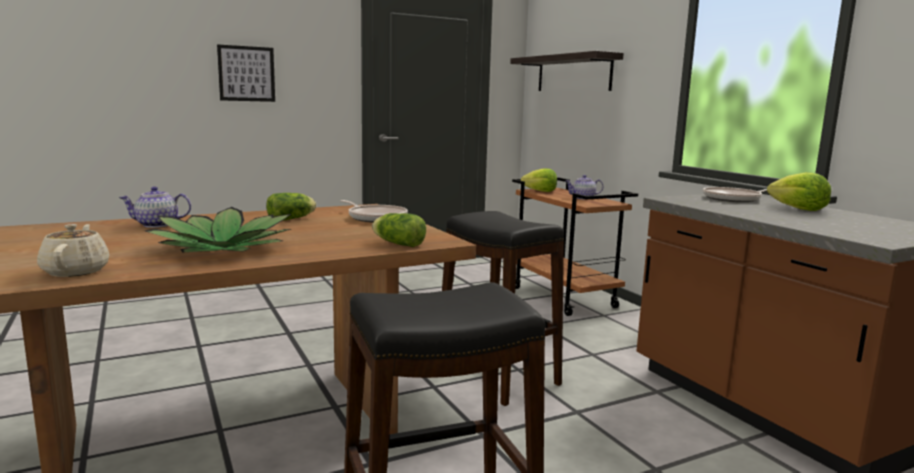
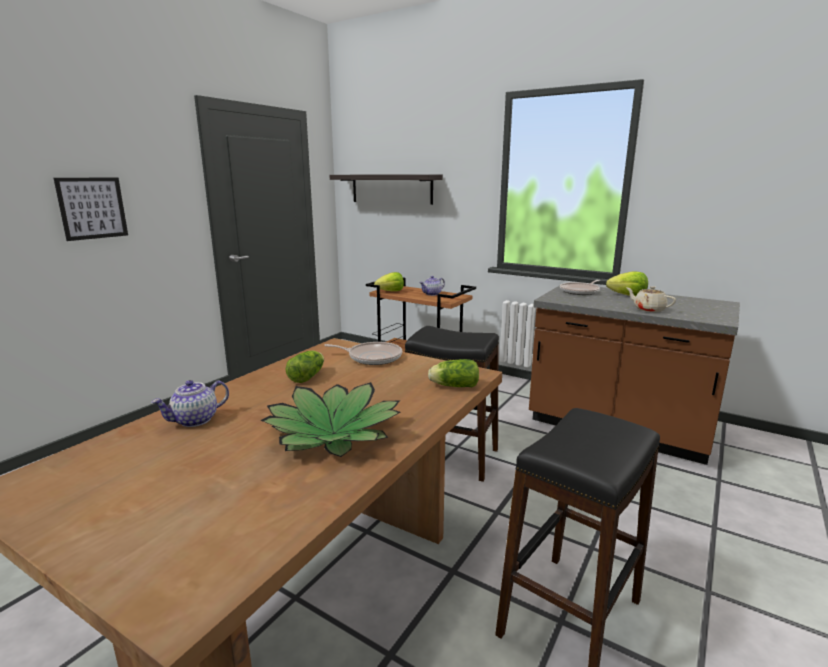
camera: 30 degrees left, 5 degrees up
beige teapot [37,224,109,277] -> beige teapot moved to [627,286,676,312]

